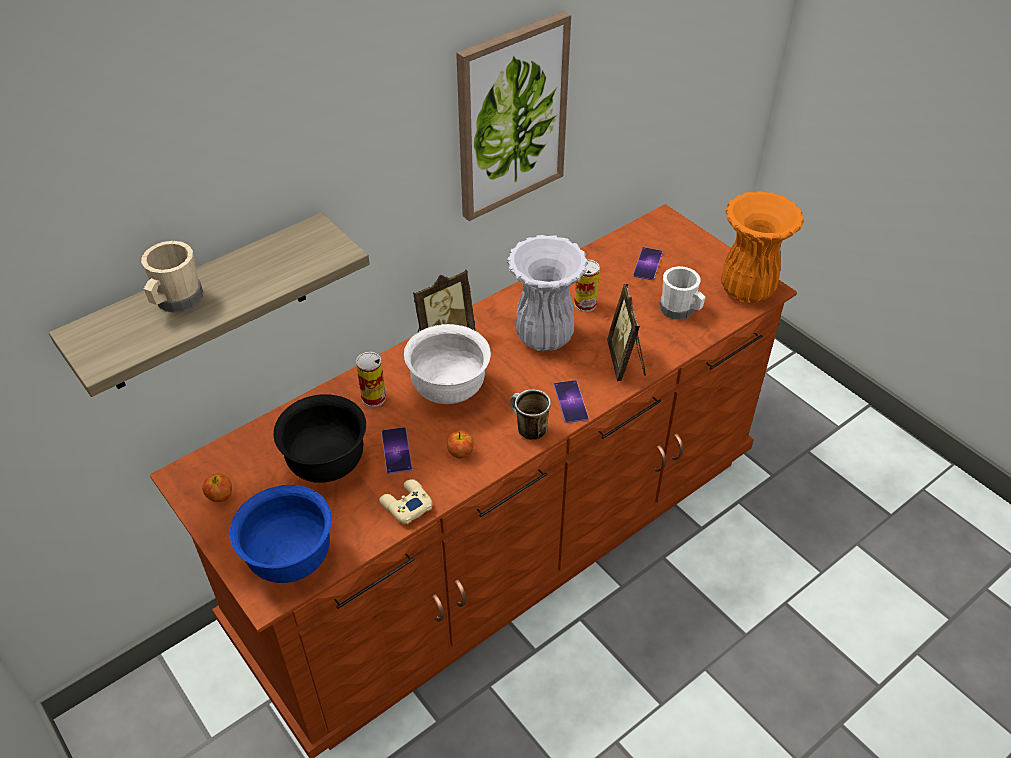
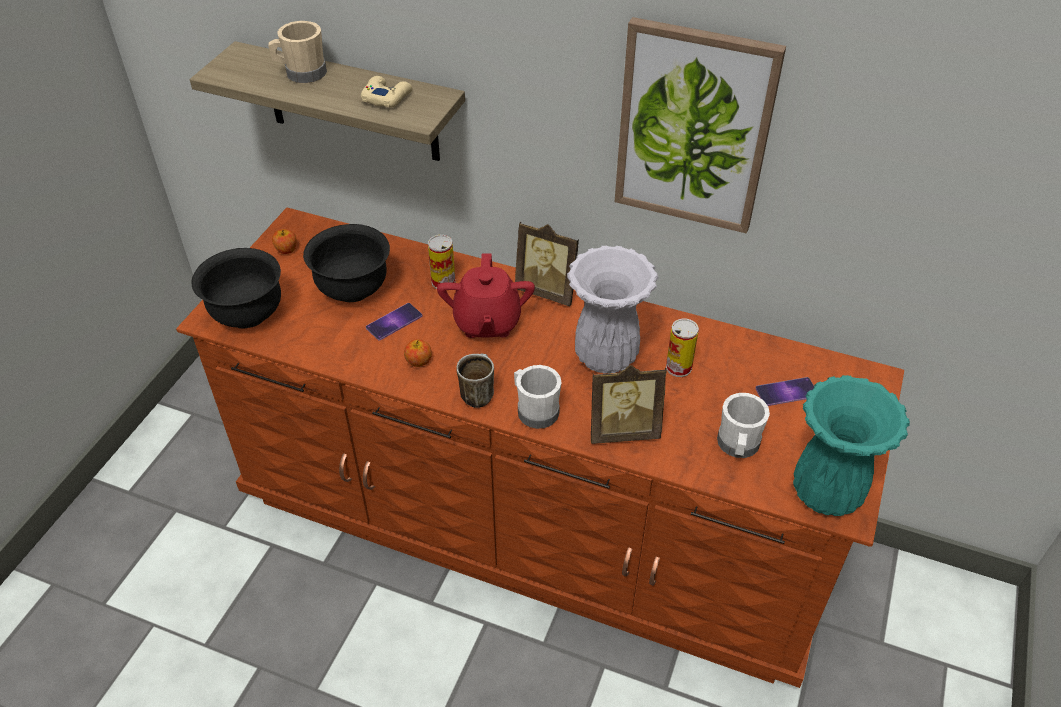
camera: 60 degrees right, 0 degrees up
blue bowl [230,485,332,583] -> black bowl [191,248,281,329]
beige game controller [379,479,433,524] -> beige game controller moved to [361,76,412,108]
white bowl [404,324,491,404] -> red teapot [437,253,535,338]
phone [554,380,589,423] -> white mug [514,365,561,429]
picture frame [607,284,646,381] -> picture frame turned 150 degrees counterclockwise [591,365,667,444]
orange vase [721,191,804,303] -> turquoise vase [793,375,910,516]

